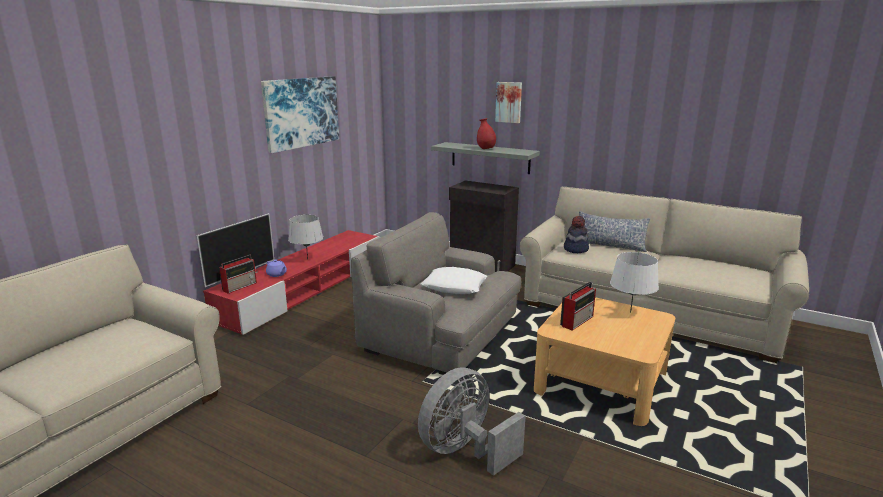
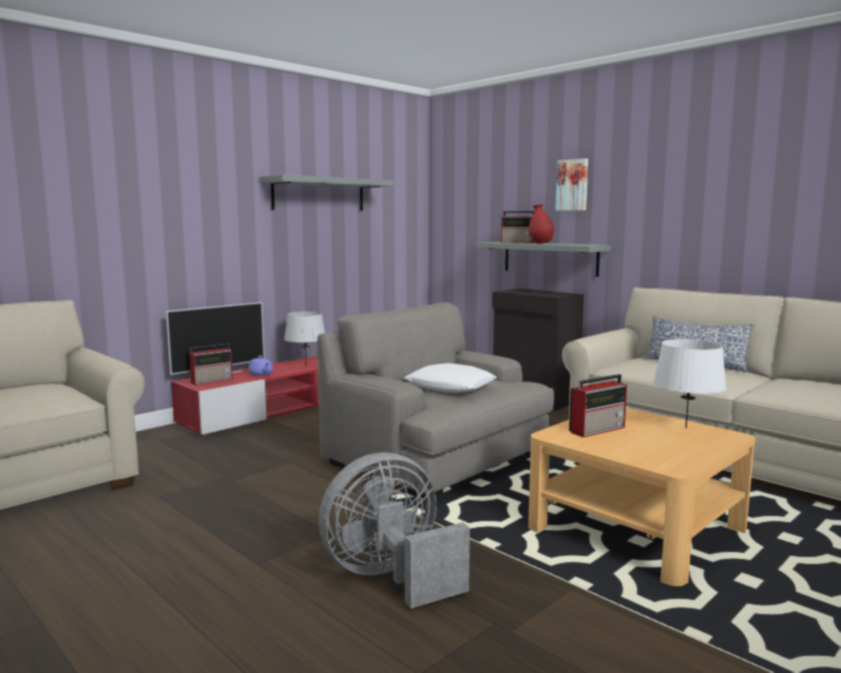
camera: 15 degrees right, 10 degrees down
picture [261,76,339,153] -> grey shelf [260,175,393,211]
hat [564,216,589,253] -> none
none -> radio [501,211,535,243]

